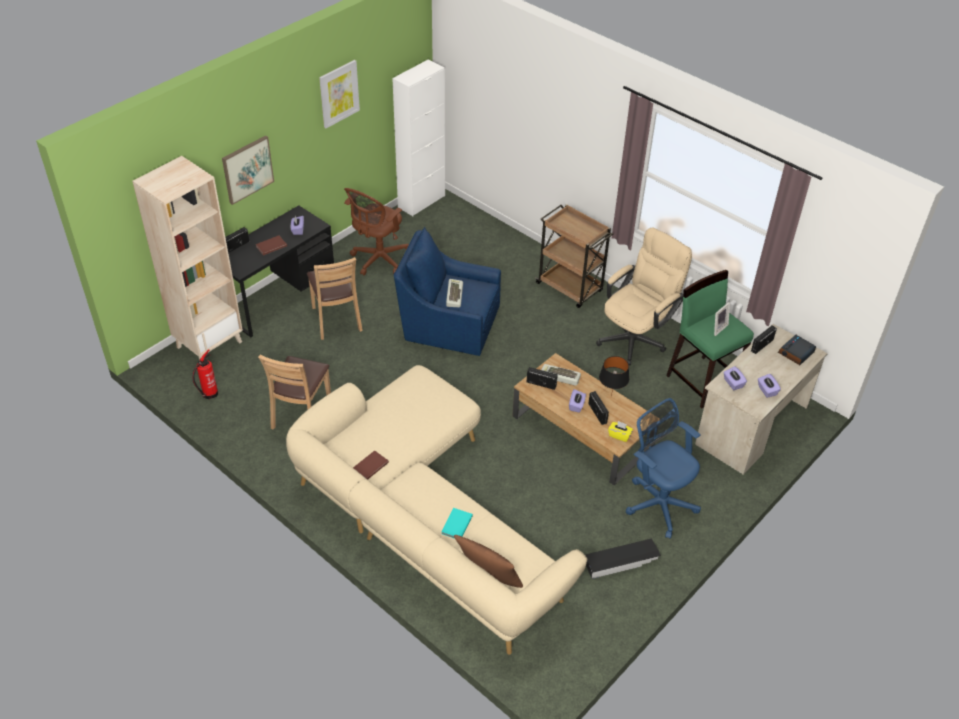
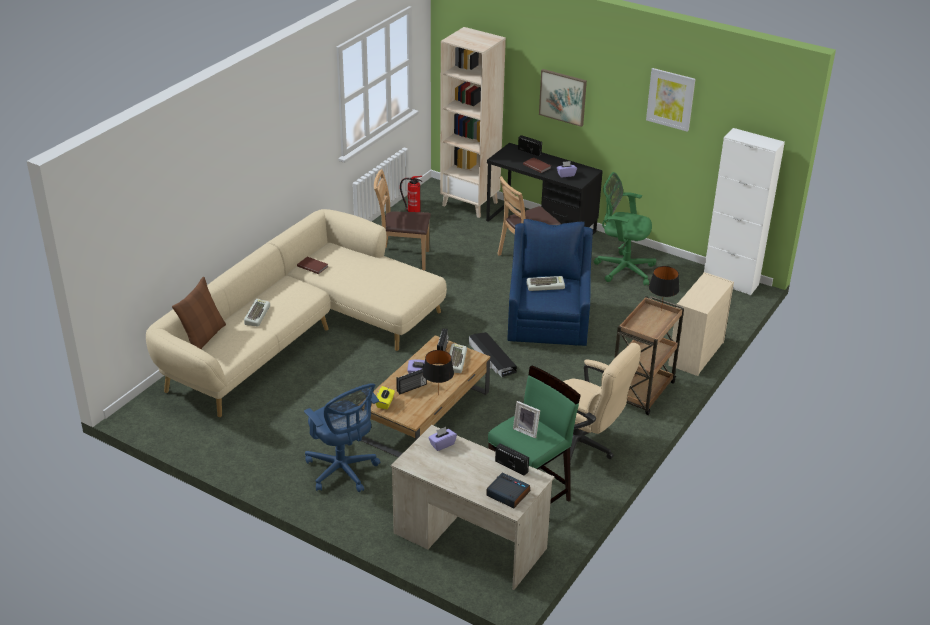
camera: 80 degrees right, 10 degrees down
brown office chair [344,188,409,276] -> green office chair [594,172,656,286]
turquoise book [441,508,473,539] -> keyboard [244,299,270,327]
black storage box [585,538,661,579] -> black storage box moved to [469,332,517,377]
blue office chair [626,398,701,539] -> blue office chair turned 105 degrees clockwise [304,383,380,492]
purple tissue box [758,374,781,398] -> none
none -> black table lamp [649,266,679,311]
none -> beige dresser [668,272,734,376]

